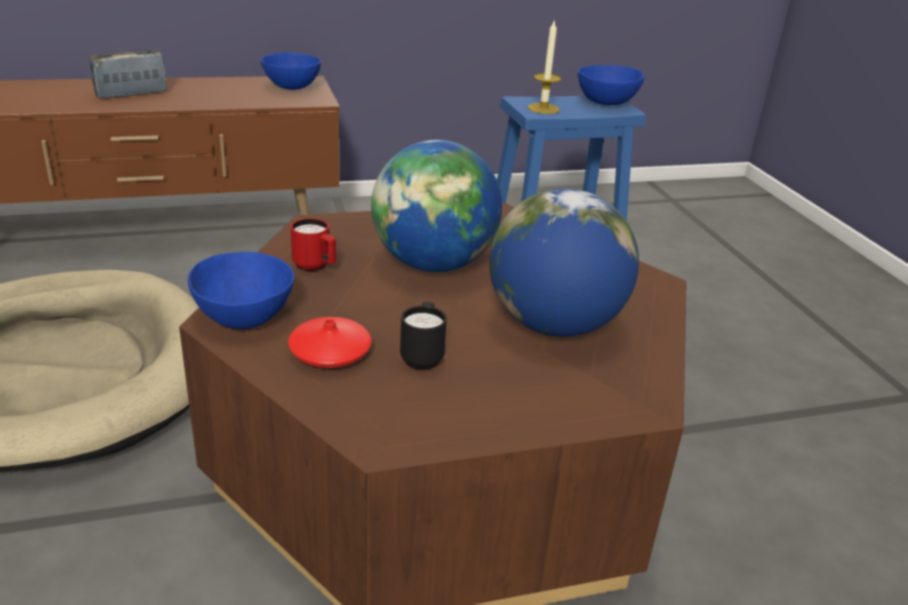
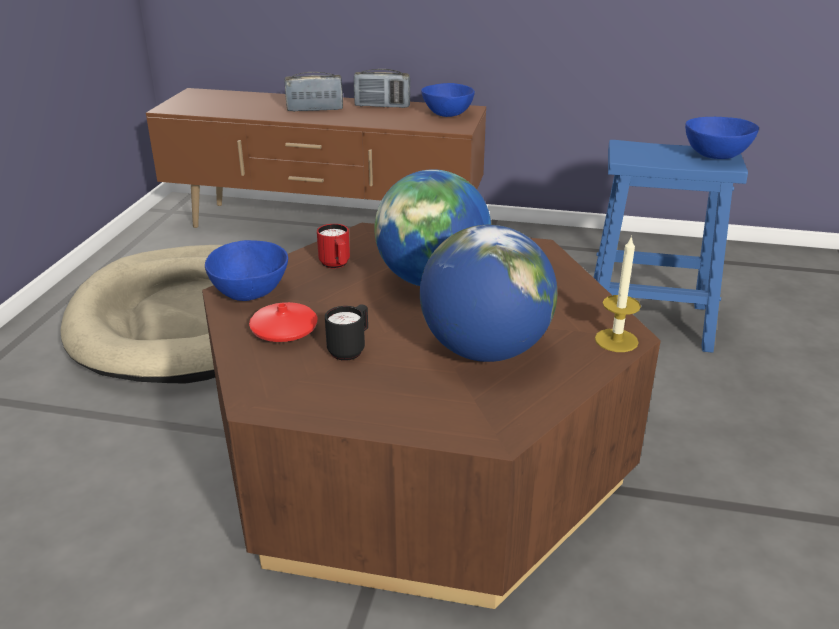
camera: 30 degrees right, 0 degrees up
candle [528,19,561,114] -> candle moved to [595,235,641,352]
none -> radio [354,69,410,108]

